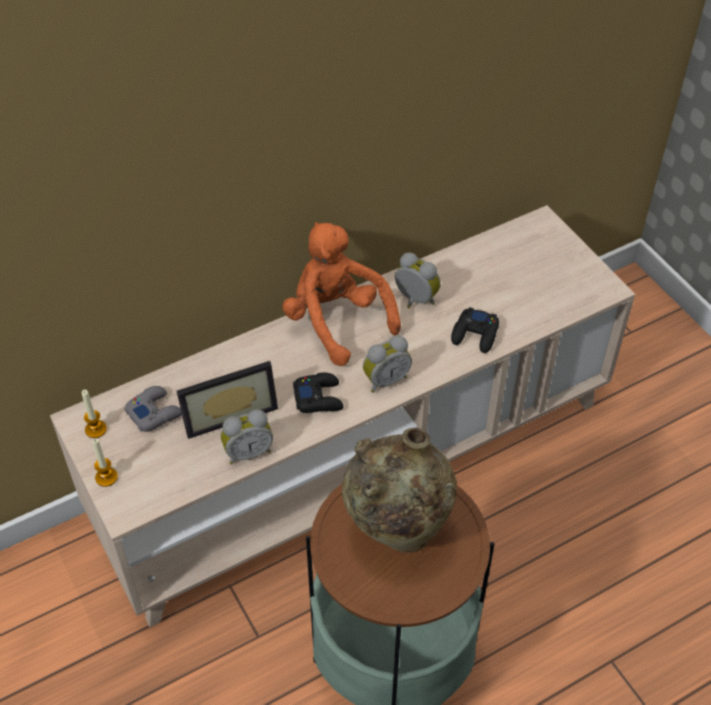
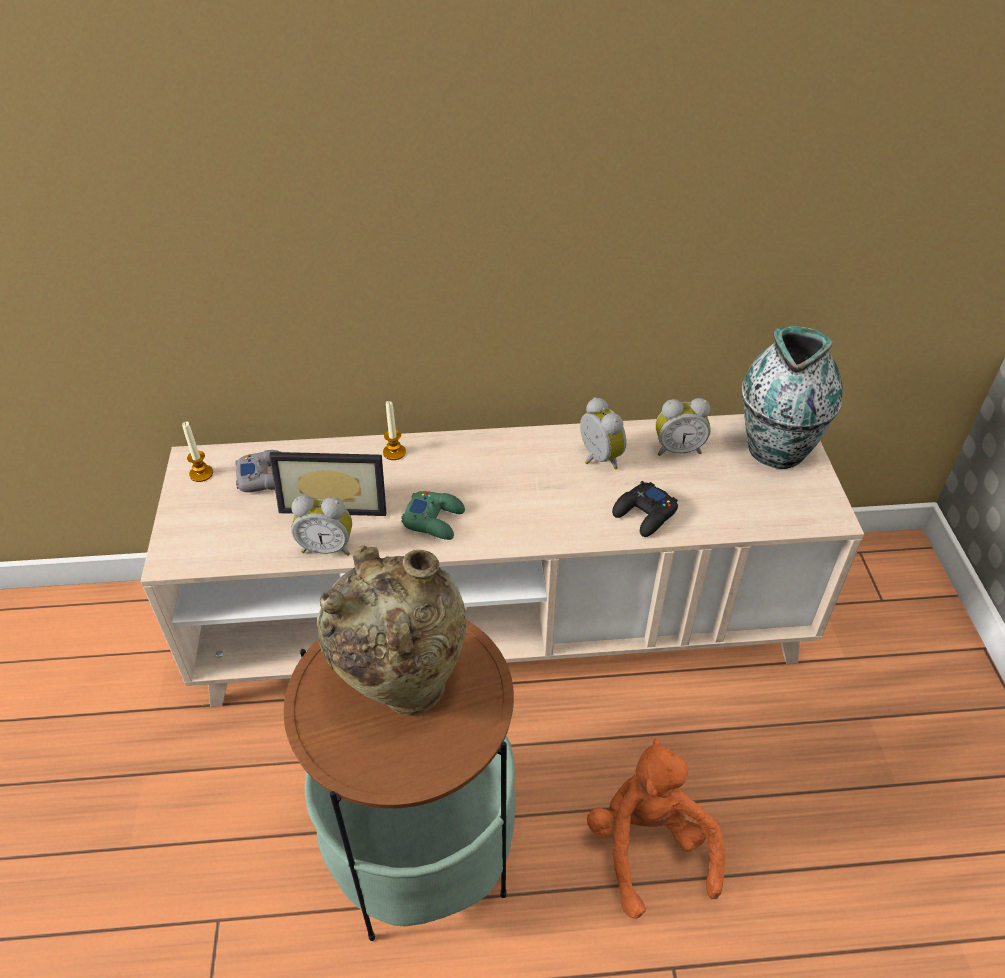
camera: 25 degrees right, 5 degrees down
candle [92,439,118,487] -> candle moved to [383,401,406,460]
orange plush toy [282,222,401,366] -> orange plush toy moved to [587,738,726,919]
black game controller [293,373,344,413] -> green game controller [401,491,465,540]
alarm clock [363,336,412,393] -> alarm clock moved to [656,398,711,456]
none -> vase [742,326,843,469]

